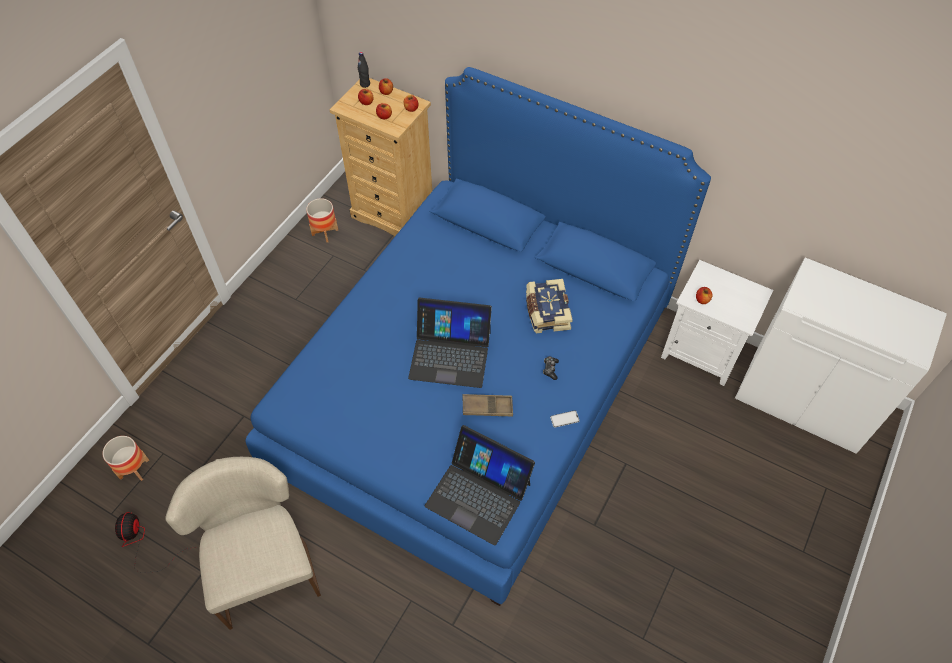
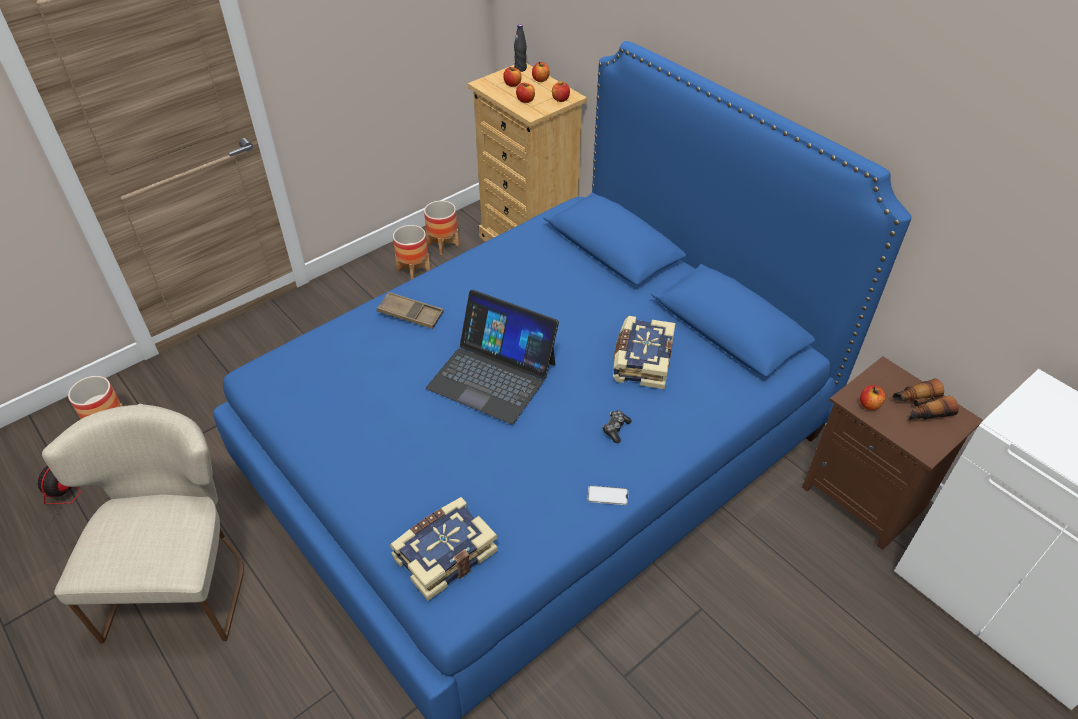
camera: 20 degrees right, 10 degrees down
laptop [425,425,535,545] -> book [390,497,498,601]
brown tray [463,394,513,417] -> brown tray moved to [377,292,444,329]
white nightstand [661,260,773,386] -> brown nightstand [802,356,983,550]
none -> planter [393,225,430,280]
none -> binoculars [892,378,959,420]

